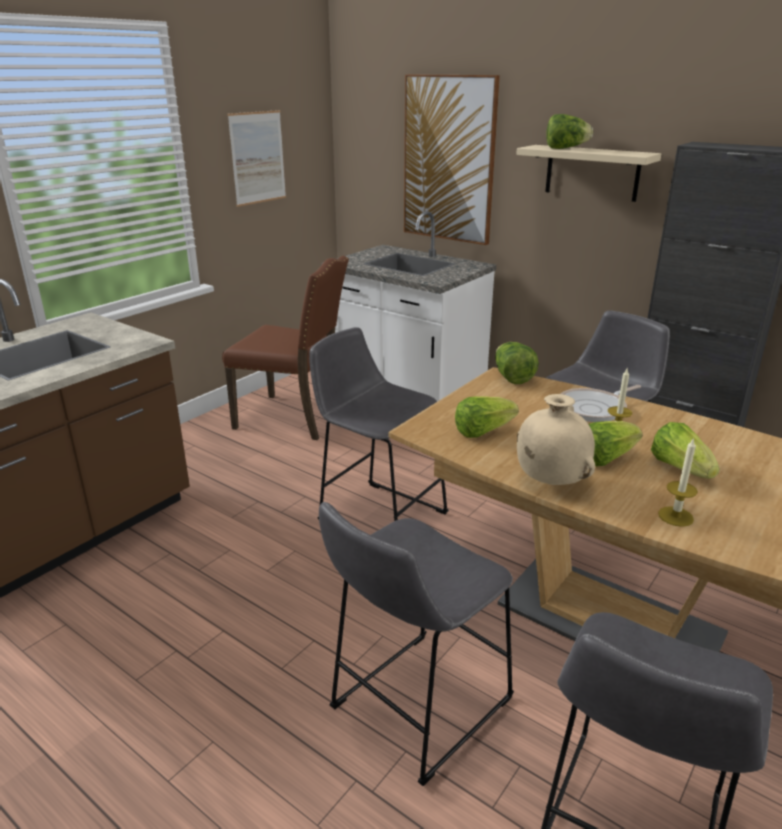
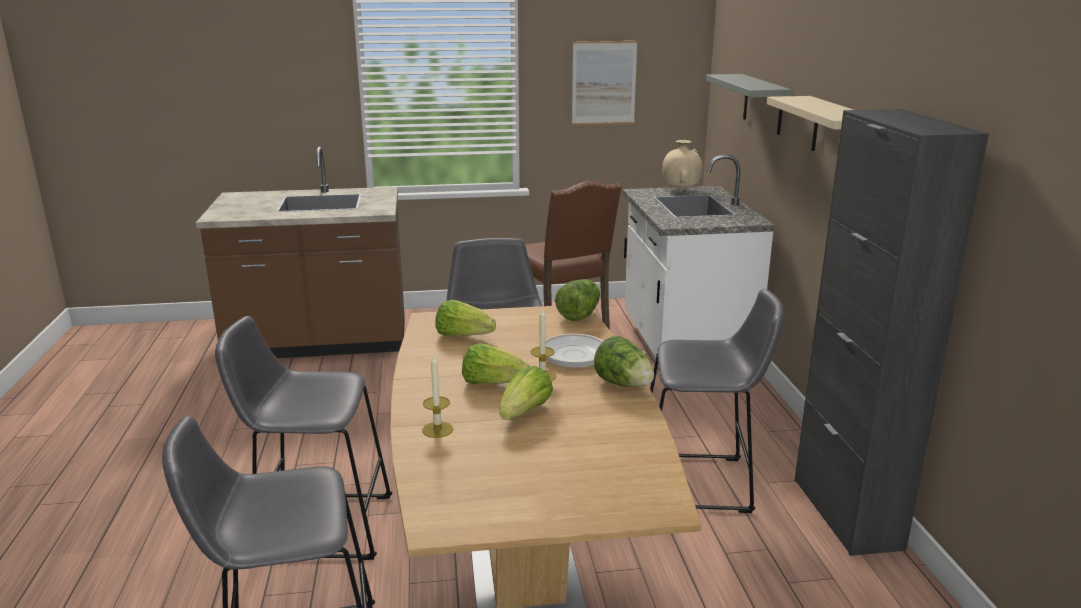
camera: 45 degrees right, 5 degrees down
picture [404,74,500,245] -> grey shelf [706,74,792,135]
beige vase [517,394,595,485] -> beige vase moved to [662,140,703,191]
lettuce [546,114,593,149] -> lettuce moved to [594,336,654,387]

